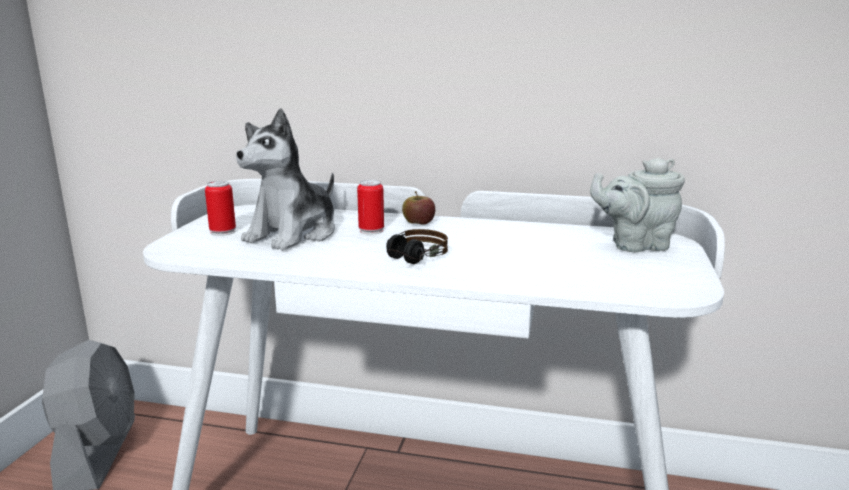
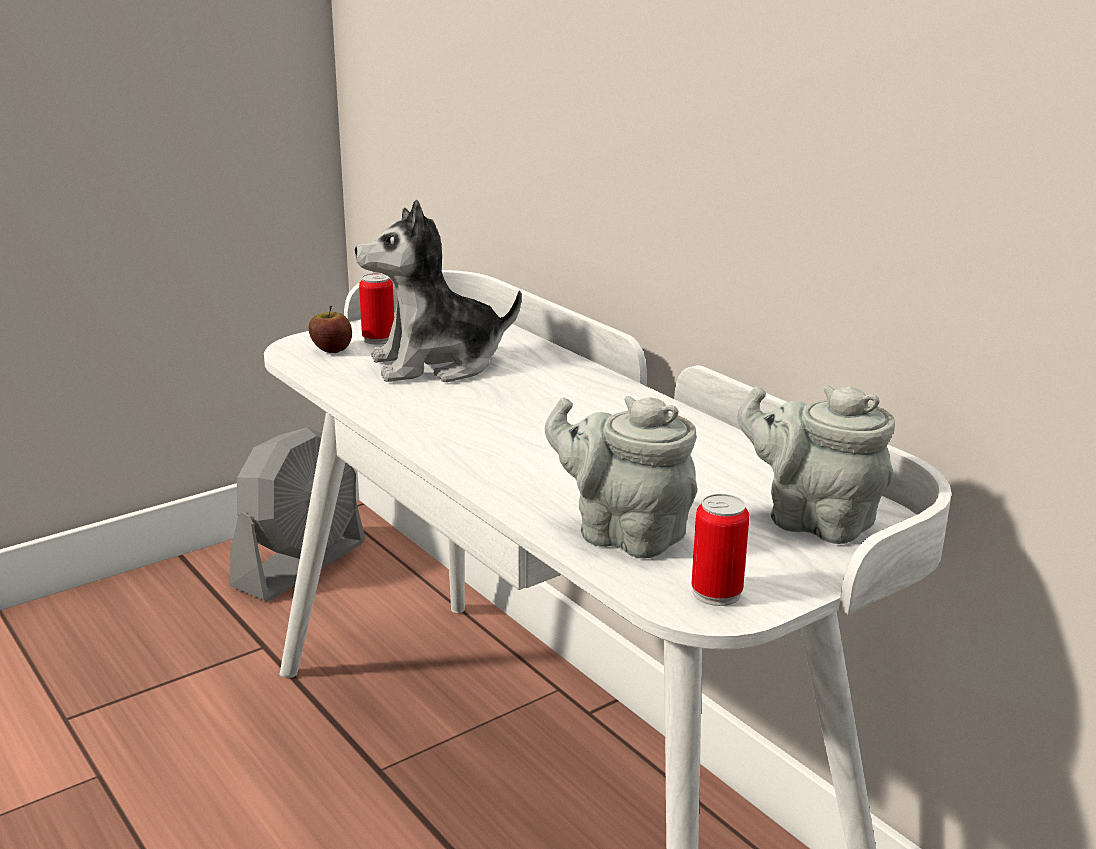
camera: 40 degrees right, 5 degrees up
can [357,180,384,234] -> can moved to [691,494,749,606]
headphones [386,229,448,264] -> none
apple [402,191,435,225] -> apple moved to [309,306,352,353]
none -> grey teapot [545,396,697,559]

